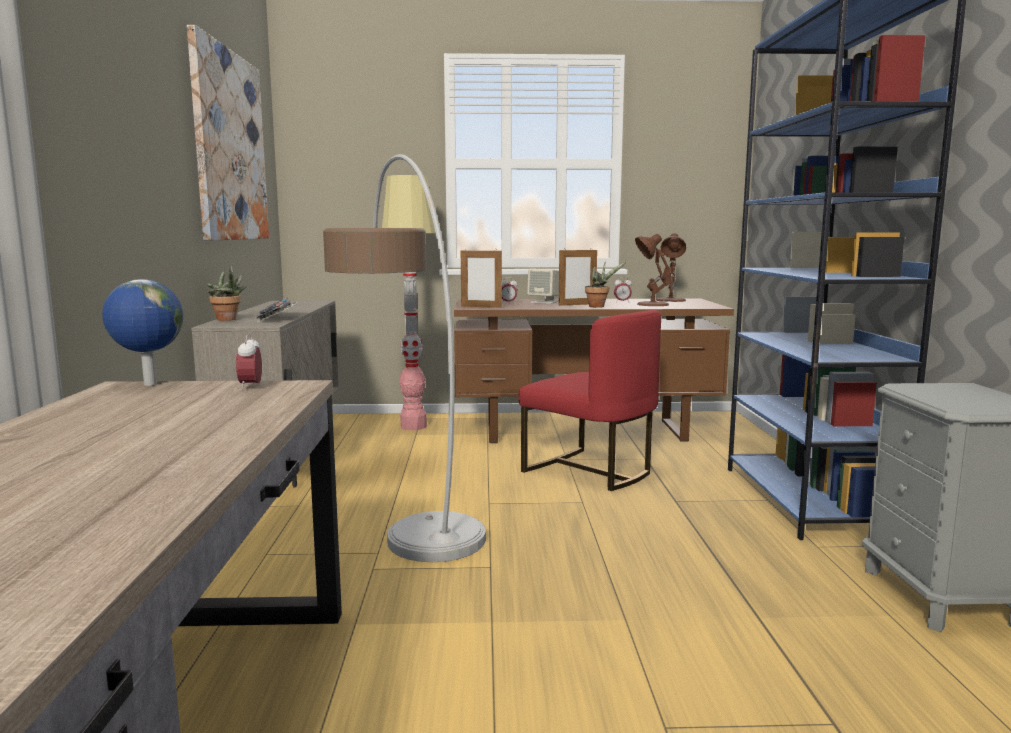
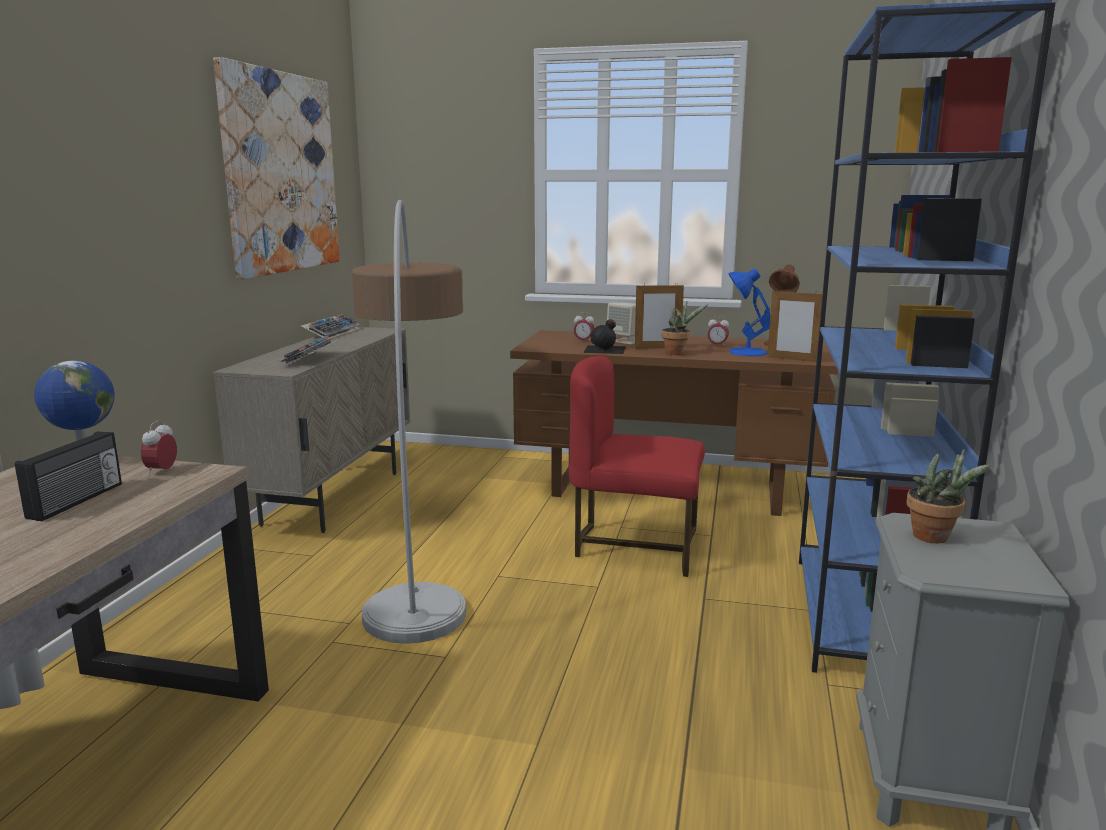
camera: 15 degrees right, 5 degrees up
potted plant [207,266,247,321] -> potted plant moved to [906,448,990,543]
floor lamp [382,175,436,430] -> none
picture frame [461,249,502,308] -> picture frame moved to [767,290,822,362]
red chair [518,310,661,491] -> red chair turned 135 degrees clockwise [569,356,705,577]
brown table lamp [635,234,671,306] -> blue table lamp [728,269,770,356]
none -> radio [15,431,122,521]
none -> keyboard [301,314,360,339]
none -> black bottle [584,319,626,354]

